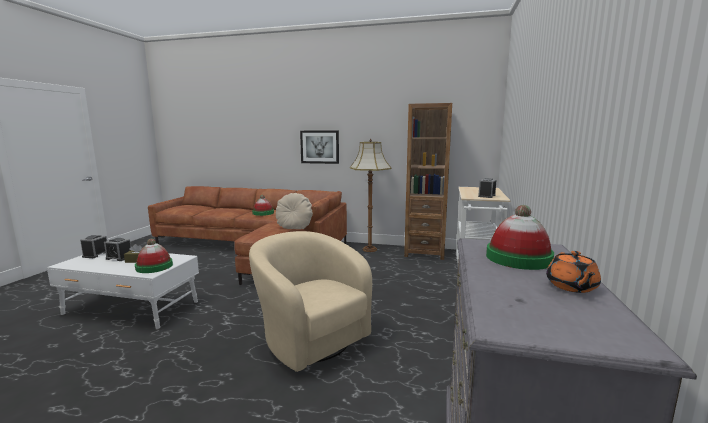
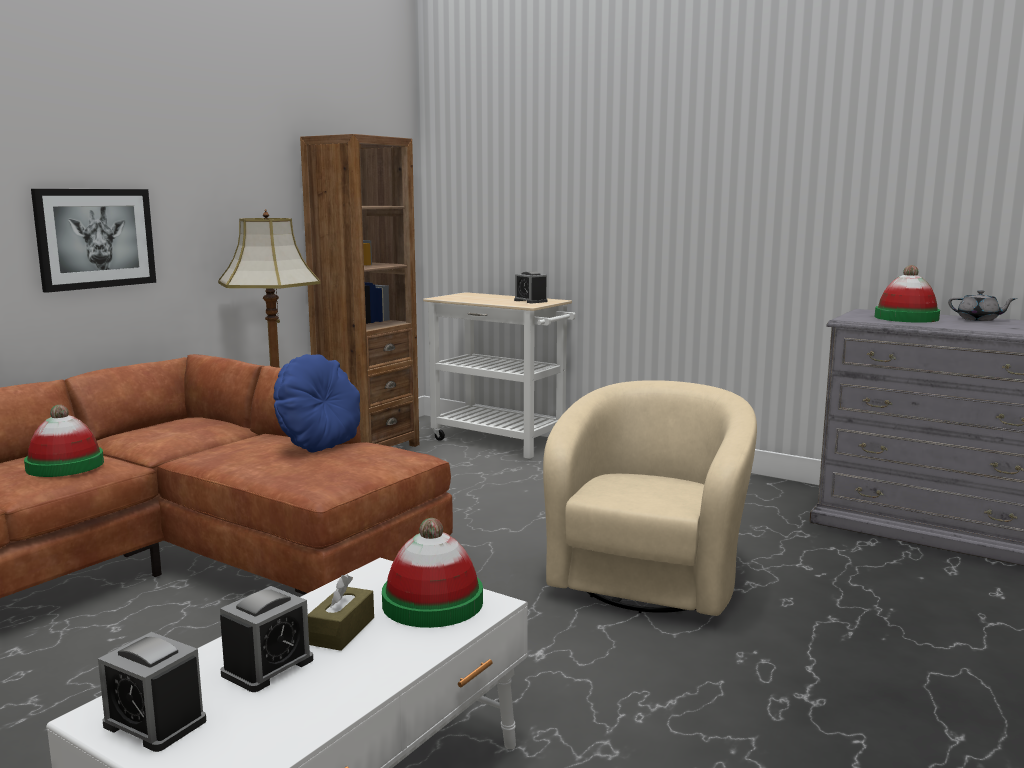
camera: 70 degrees left, 0 degrees up
beige armchair [249,231,372,372] -> beige armchair turned 135 degrees clockwise [543,380,757,616]
beige pillow [276,193,313,229] -> blue pillow [273,354,360,453]
orange teapot [546,251,601,293] -> grey teapot [948,290,1017,321]

